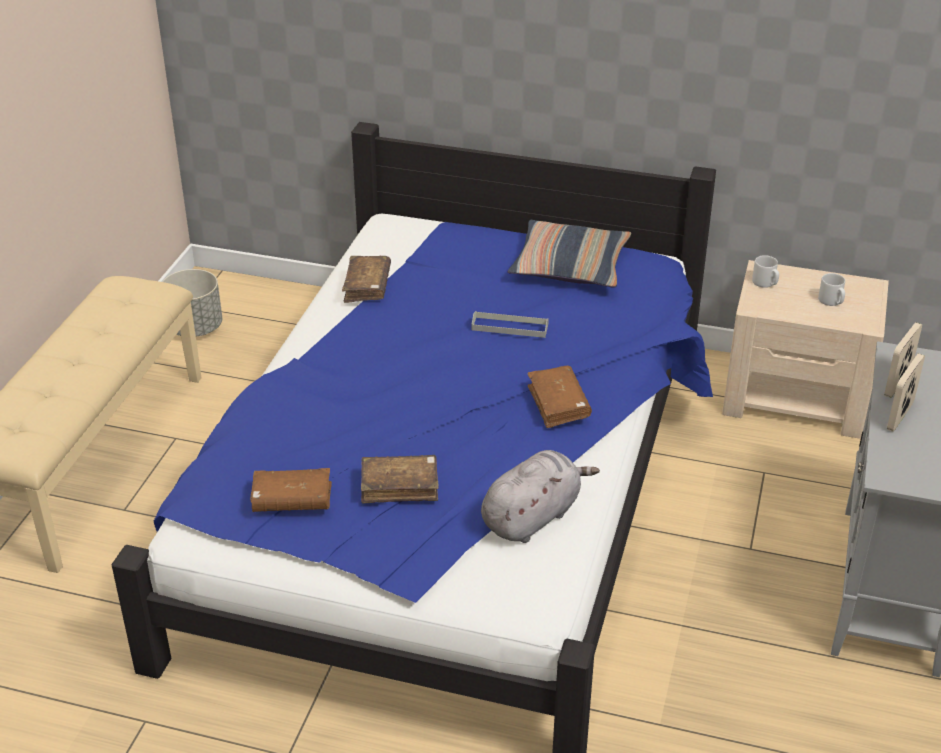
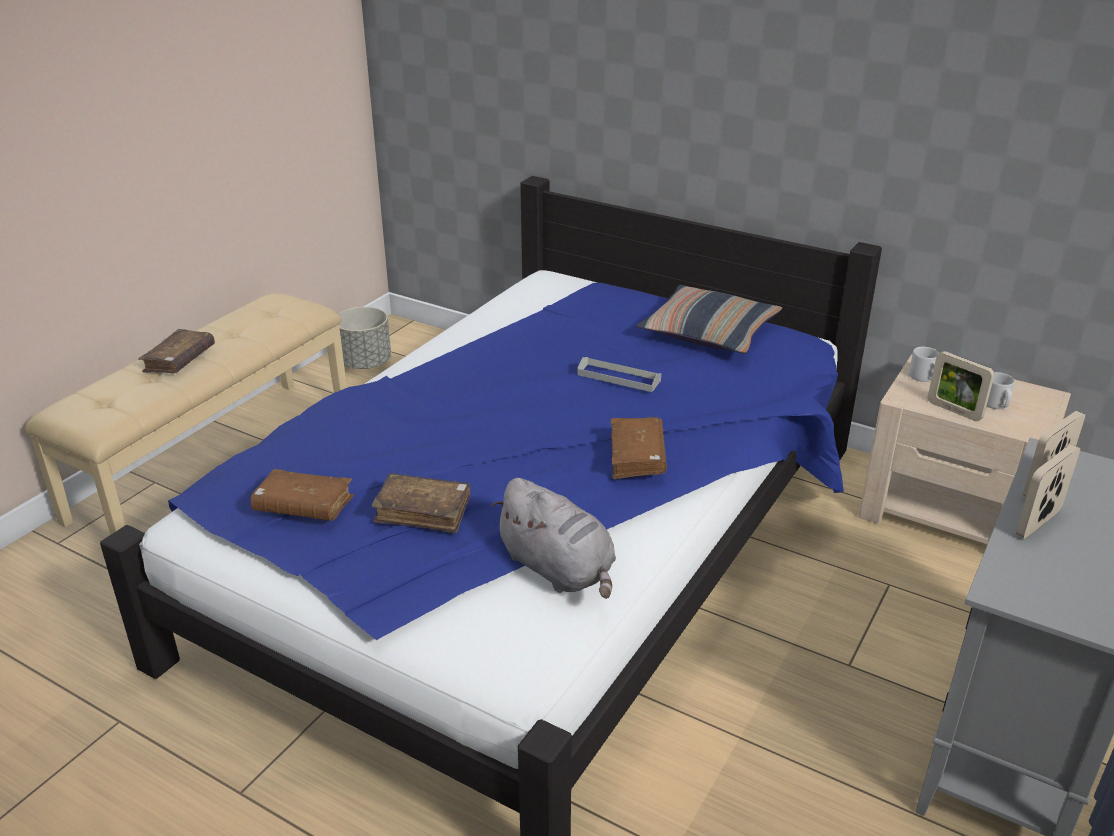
camera: 15 degrees right, 5 degrees down
brown book [342,256,391,303] -> brown book moved to [138,329,215,373]
grey plush toy [481,450,600,543] -> grey plush toy turned 75 degrees clockwise [491,478,616,599]
none -> picture frame [928,351,995,421]

